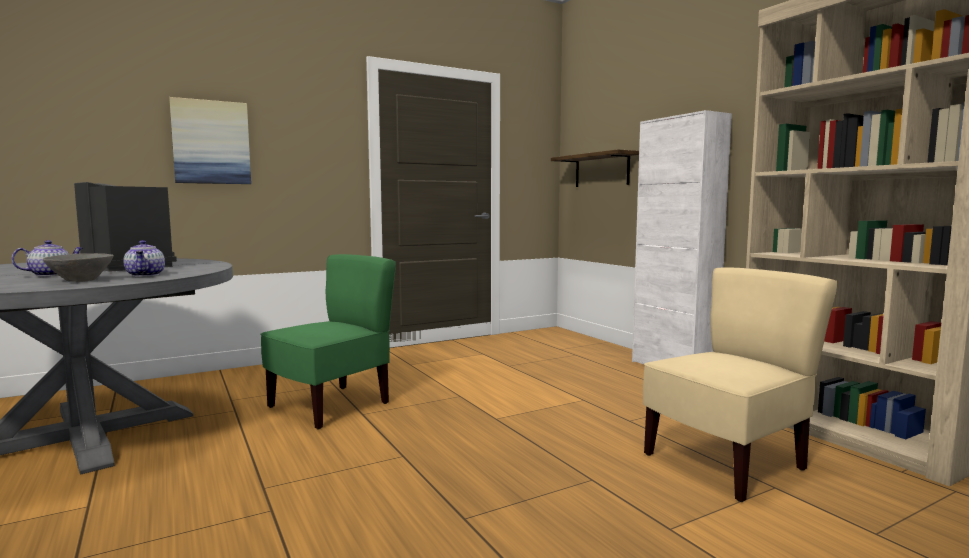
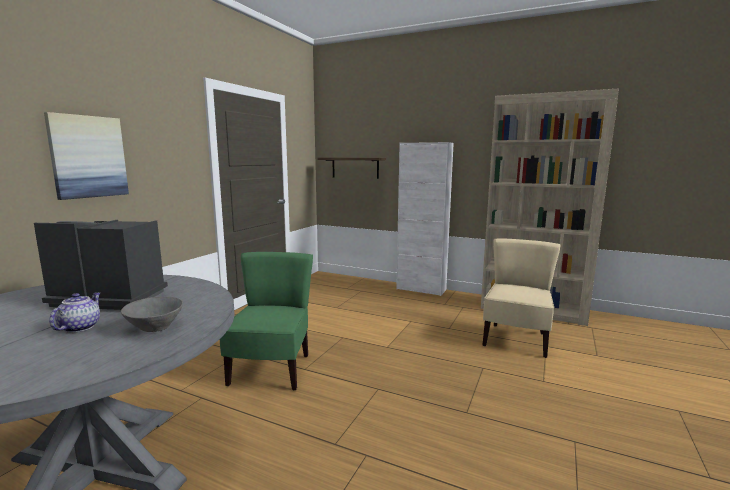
camera: 35 degrees left, 5 degrees up
teapot [124,240,165,277] -> none

